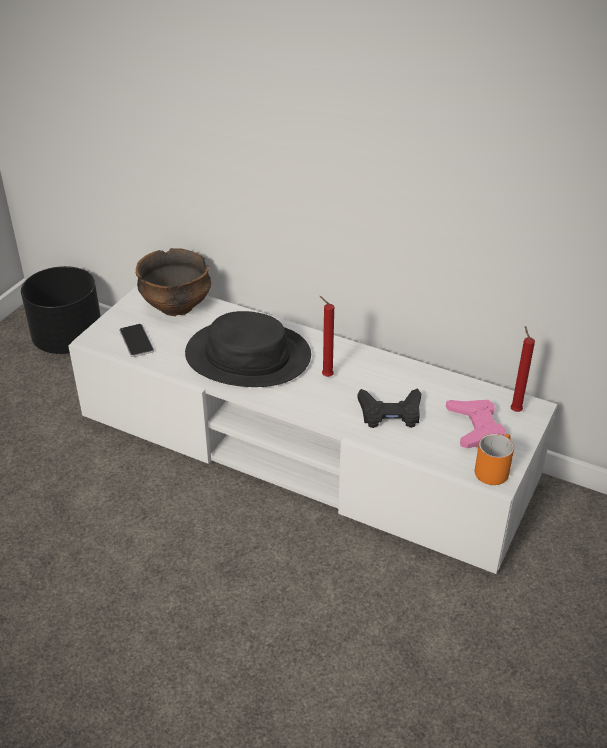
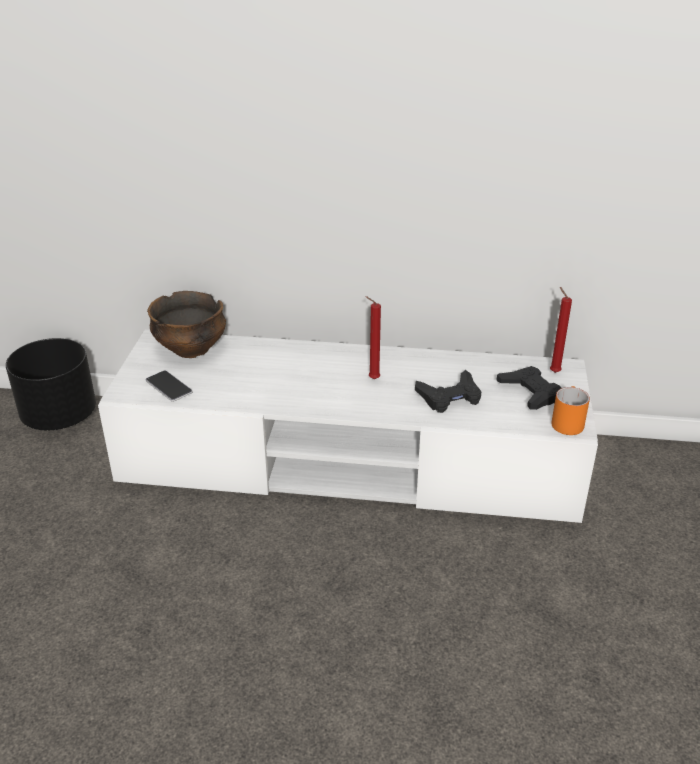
camera: 20 degrees left, 5 degrees down
black hat [185,311,311,387] -> none
pink game controller [446,400,505,448] -> black game controller [496,366,561,410]

